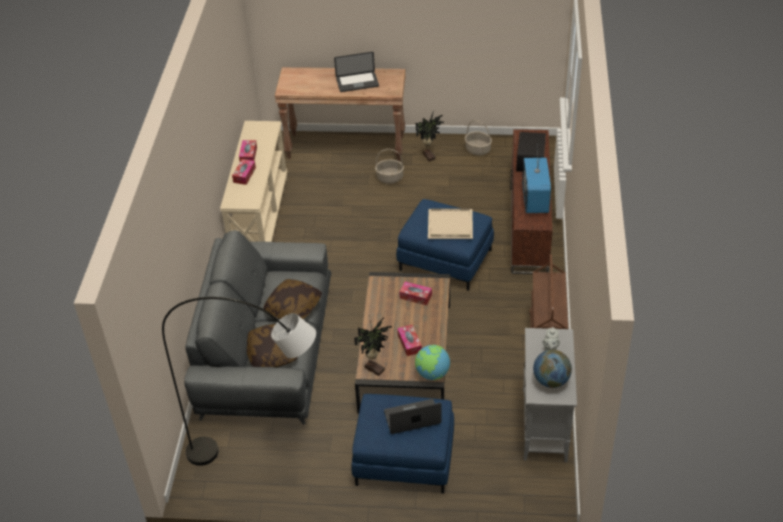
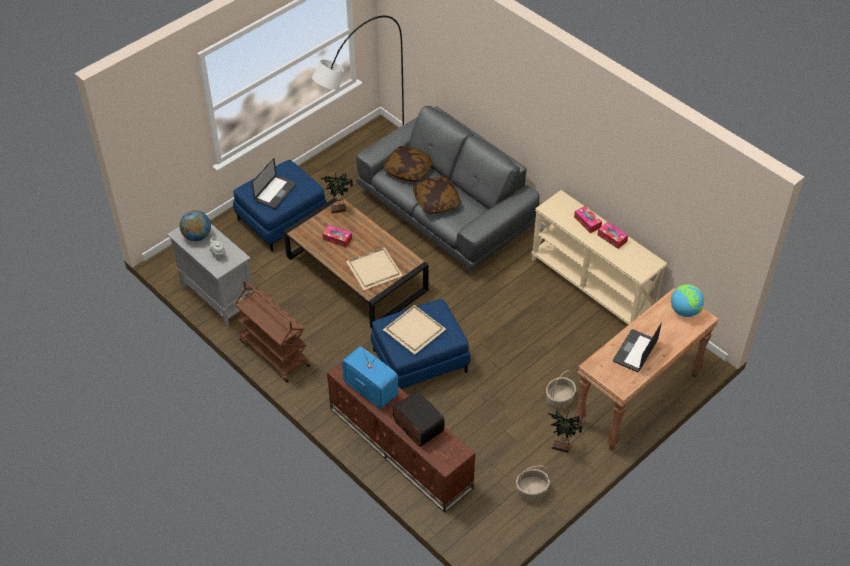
camera: 130 degrees right, 5 degrees up
tissue box [399,282,432,305] -> beige tray [346,247,403,290]
globe [415,345,450,380] -> globe moved to [671,284,704,317]

